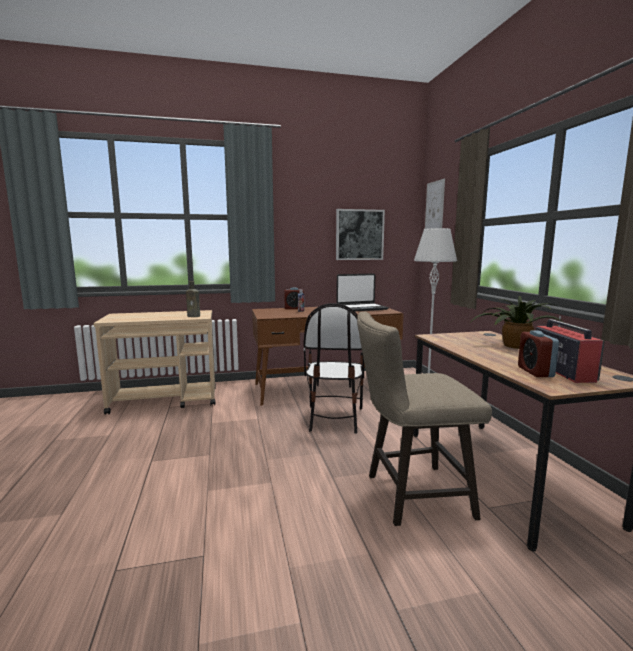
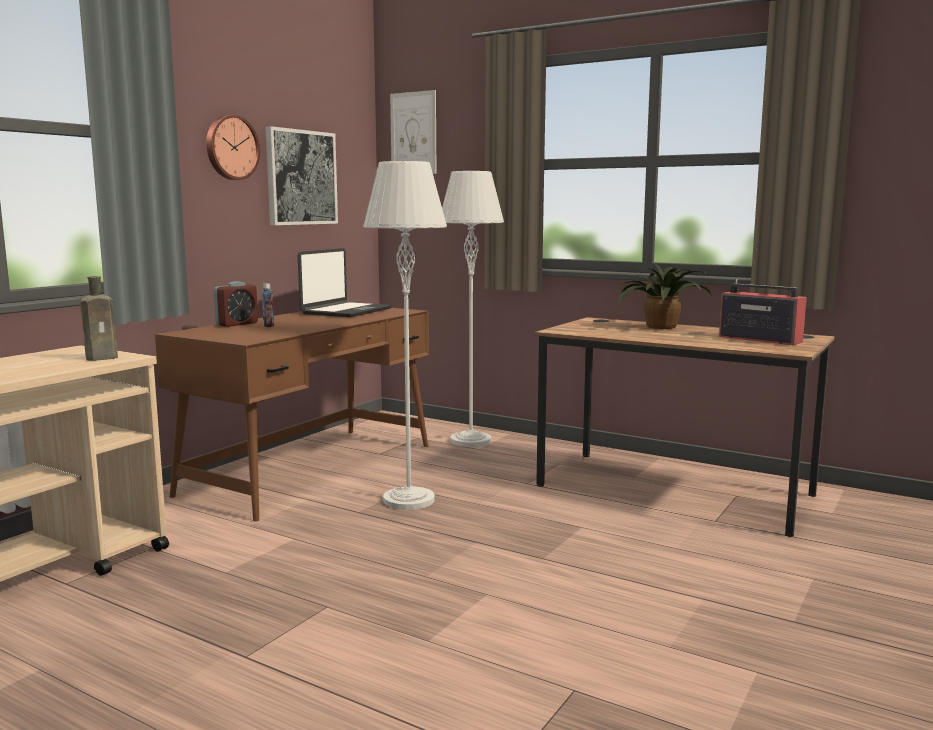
camera: 45 degrees left, 0 degrees up
chair [304,303,364,434] -> grey floor lamp [363,161,447,510]
beige stool [357,312,492,526] -> none
alarm clock [518,331,559,377] -> none
none -> wall clock [206,115,260,180]

